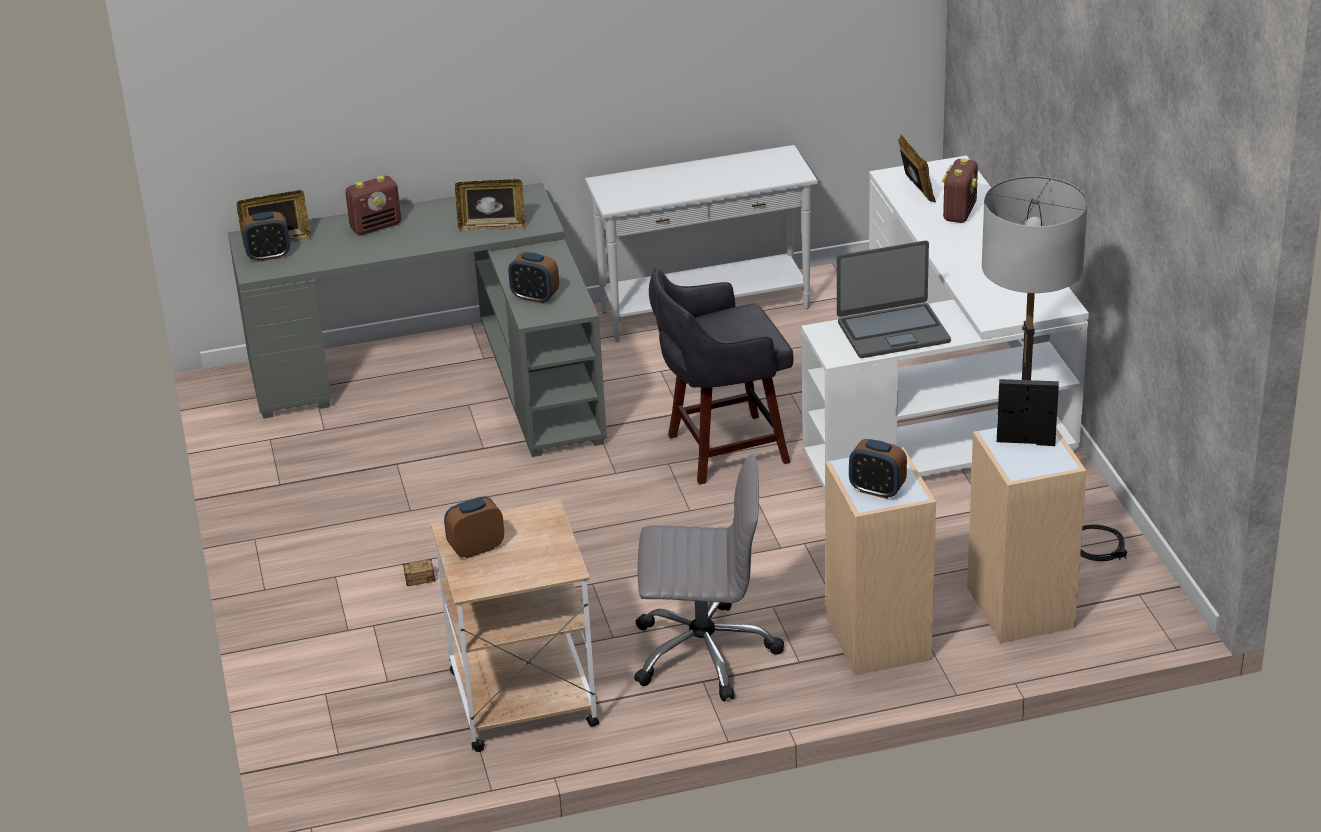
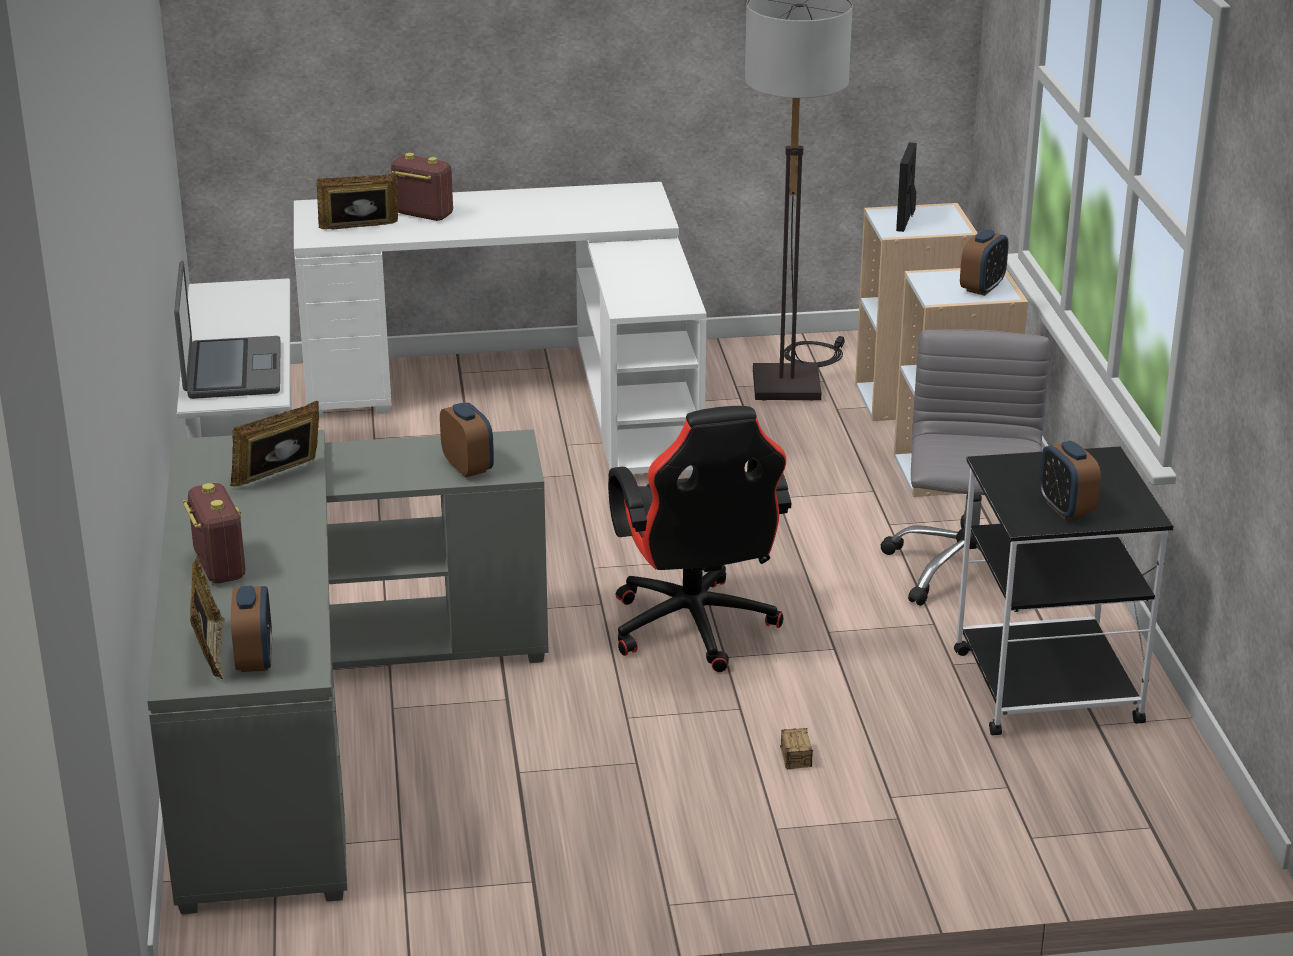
camera: 85 degrees left, 5 degrees down
beige cart [431,500,599,752] -> black cart [954,446,1174,735]
picture frame [455,179,526,231] -> picture frame turned 135 degrees counterclockwise [230,401,319,487]
alarm clock [508,252,559,304] -> alarm clock turned 60 degrees counterclockwise [440,403,494,478]
grey stool [649,268,793,485] -> none
laptop [837,240,951,358] -> laptop moved to [174,260,281,399]
none -> black office chair [608,406,791,672]

